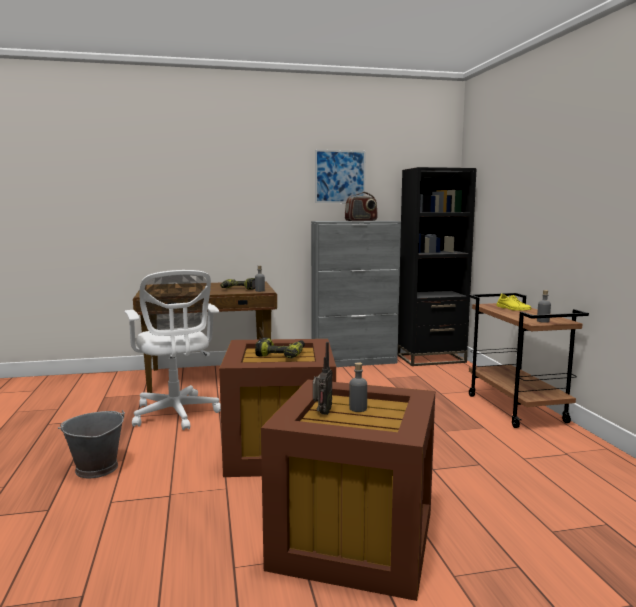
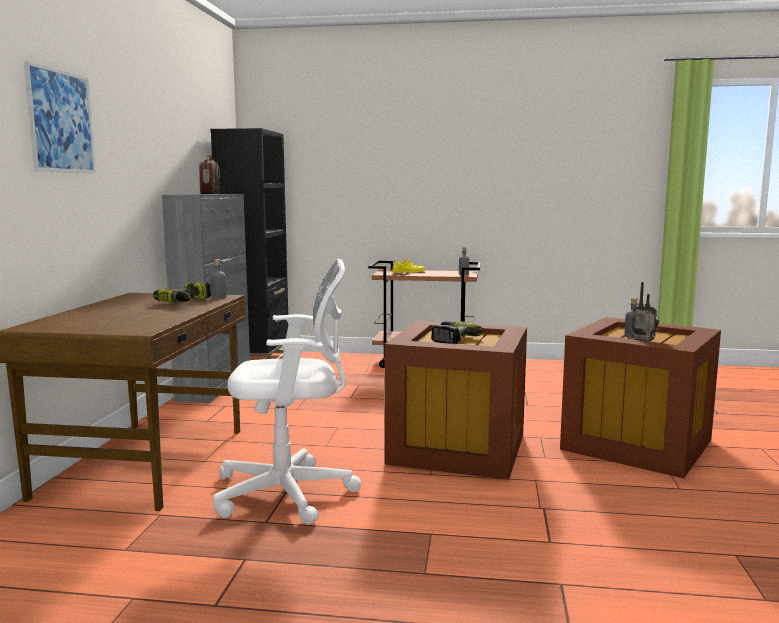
camera: 70 degrees left, 0 degrees up
grey bucket [58,410,125,478] -> none
picture [315,150,366,203] -> picture moved to [24,61,96,173]

